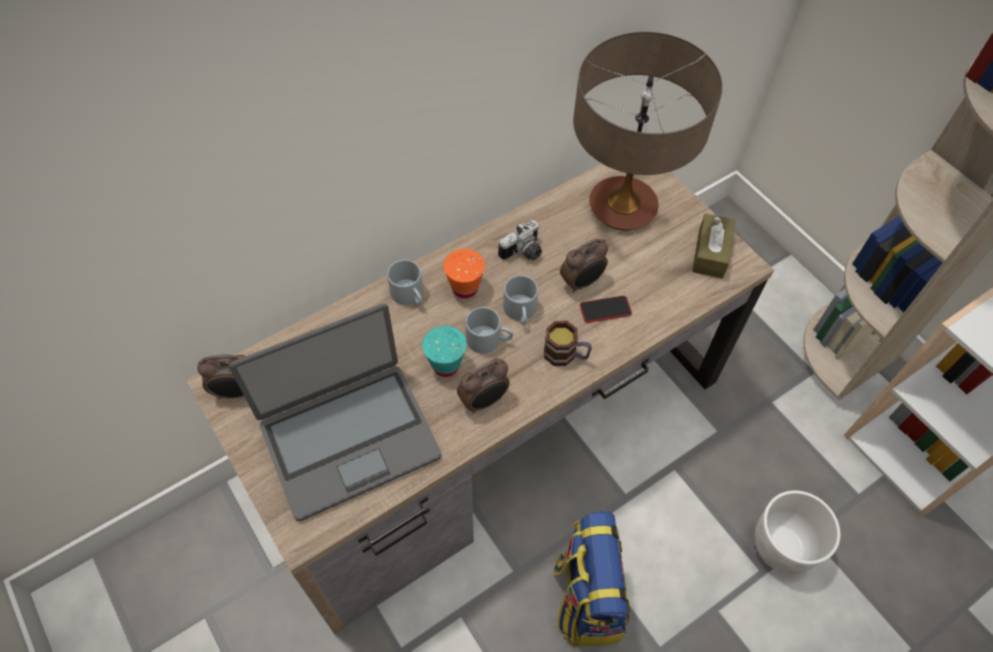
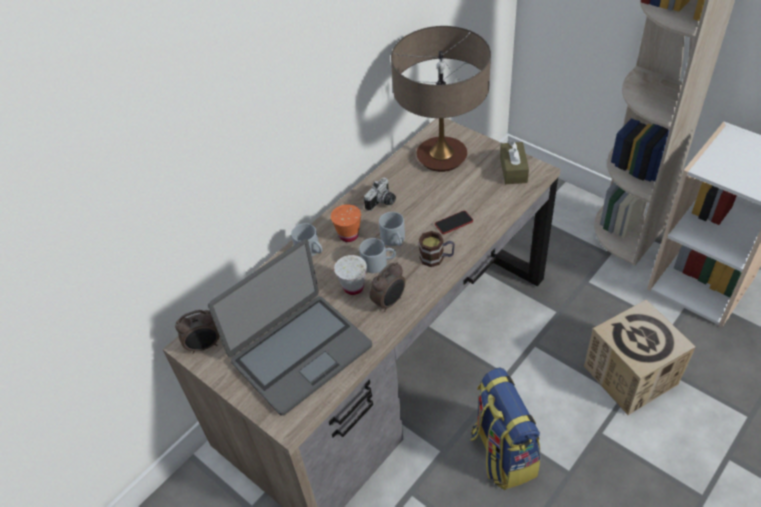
camera: 10 degrees left, 10 degrees down
turquoise cup [422,326,467,377] -> white cup [334,255,367,295]
alarm clock [560,238,608,293] -> none
white planter [754,490,840,574] -> cardboard box [584,300,696,415]

